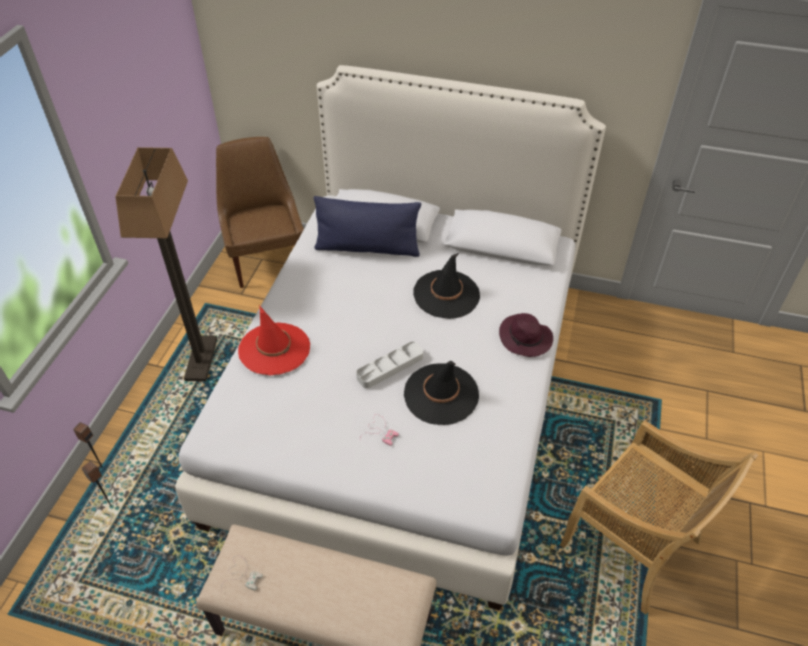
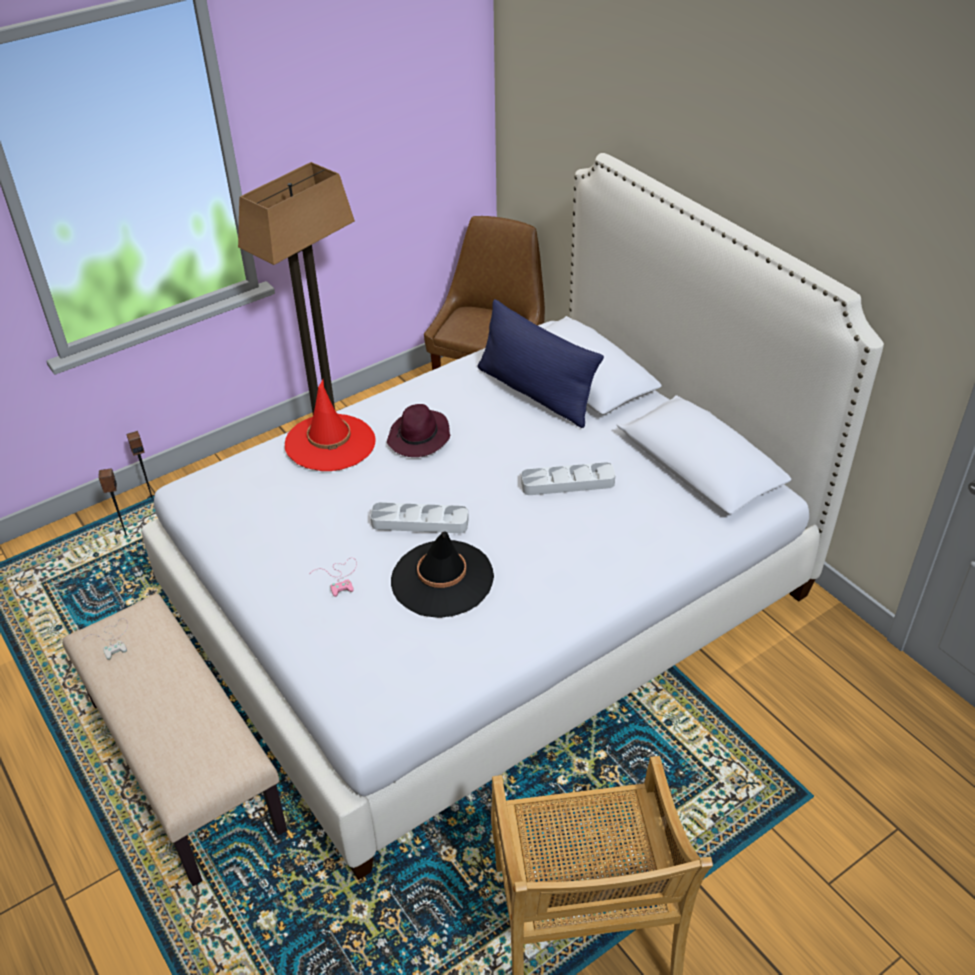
camera: 40 degrees right, 5 degrees down
black hat [413,253,480,319] -> grey tray [521,462,615,495]
purple hat [499,313,553,357] -> purple hat moved to [387,404,450,457]

